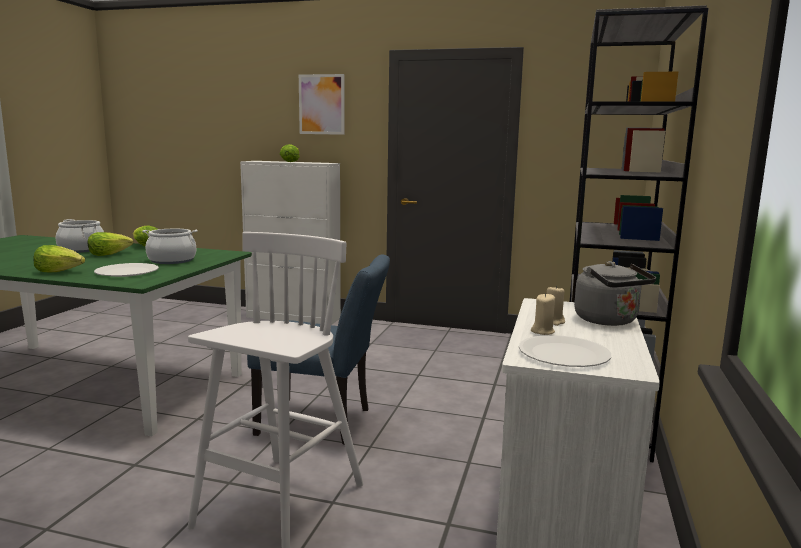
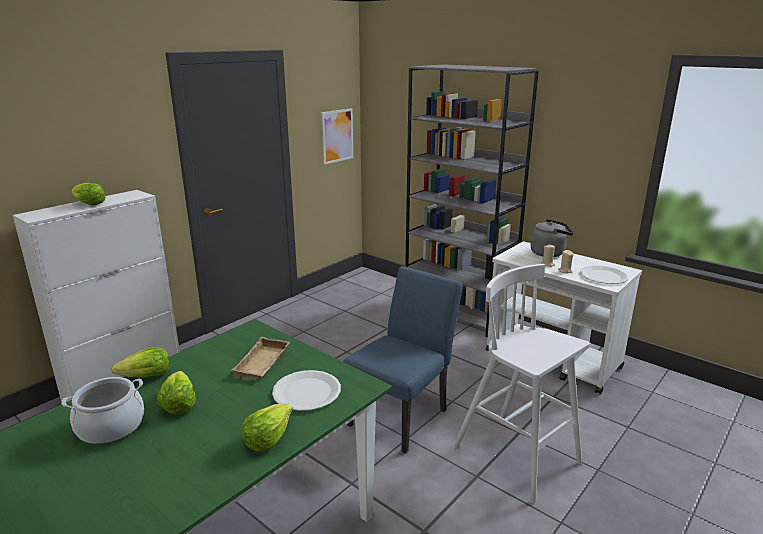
camera: 65 degrees left, 10 degrees up
cooking pot [142,229,198,264] -> beige tray [231,337,290,379]
picture [299,74,344,135] -> picture moved to [321,108,353,165]

